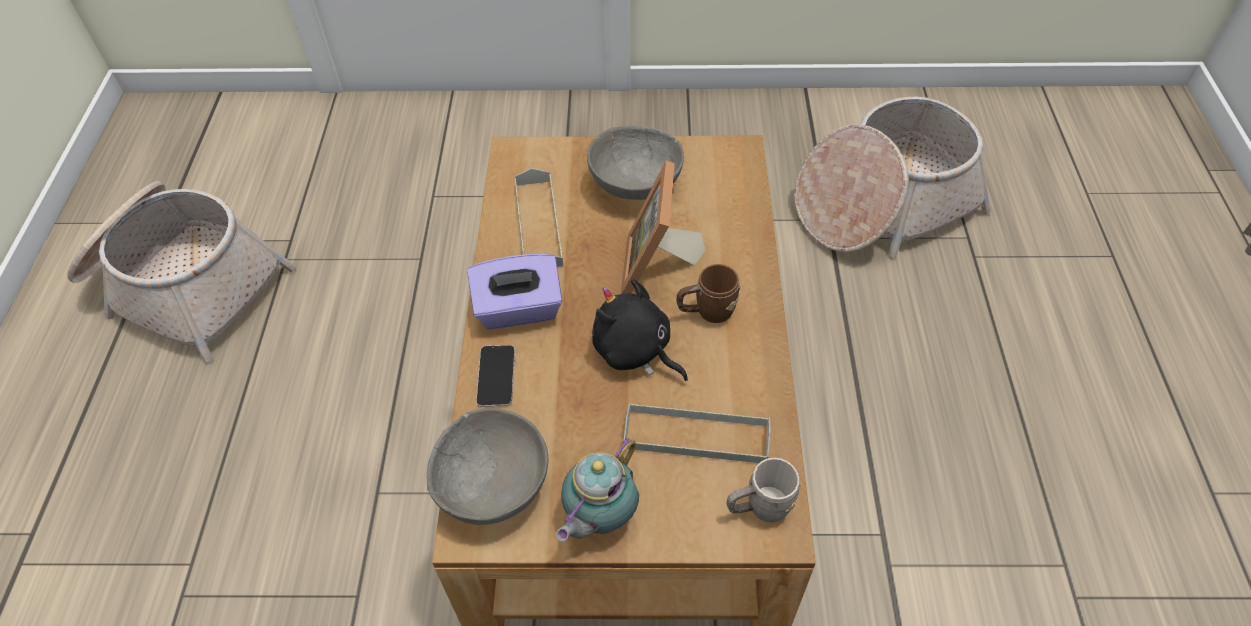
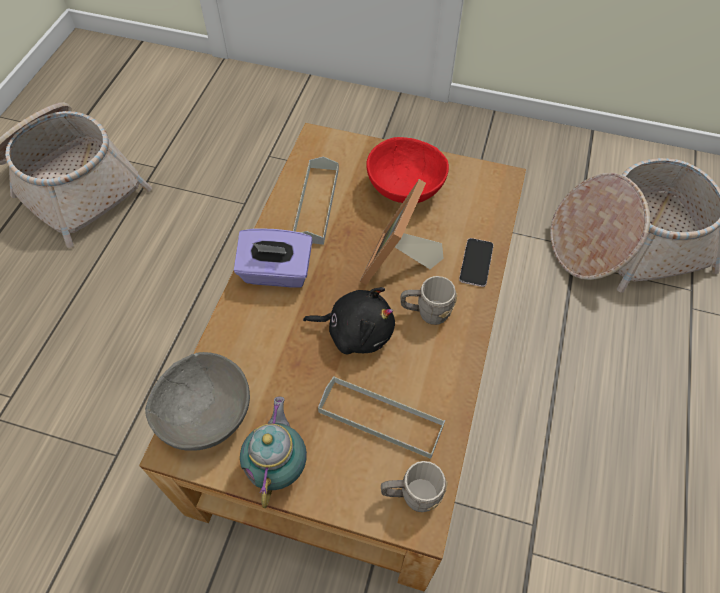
camera: 15 degrees right, 5 degrees up
phone [476,345,515,407] -> phone moved to [459,238,494,287]
teapot [556,437,639,542] -> teapot turned 135 degrees clockwise [240,397,307,508]
grey bowl [587,126,684,200] -> red bowl [366,137,449,203]
black plush toy [592,279,688,381] -> black plush toy turned 135 degrees clockwise [303,287,395,355]
brown mug [677,264,741,323] -> grey mug [401,276,457,325]

